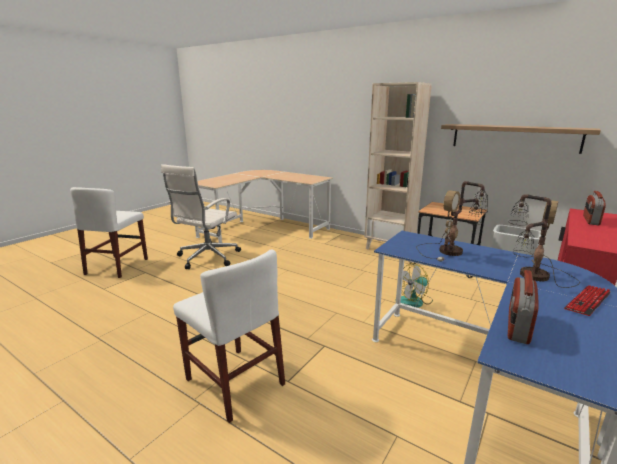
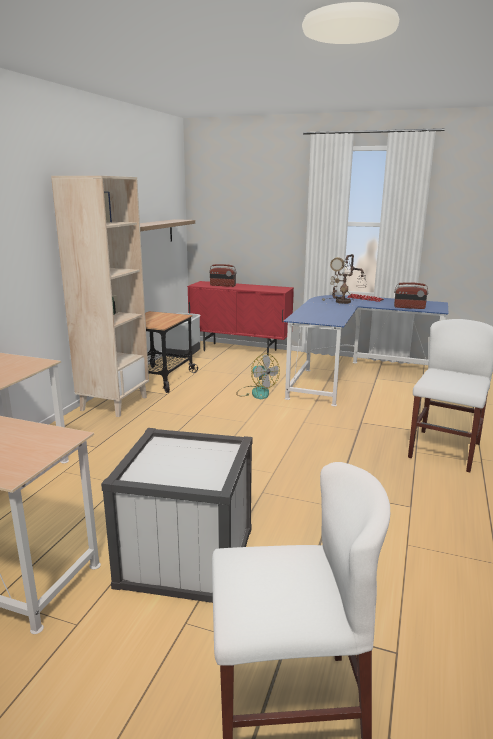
camera: 105 degrees left, 0 degrees up
white office chair [161,164,241,269] -> white storage box [101,428,253,603]
table lamp [416,181,488,262] -> none

